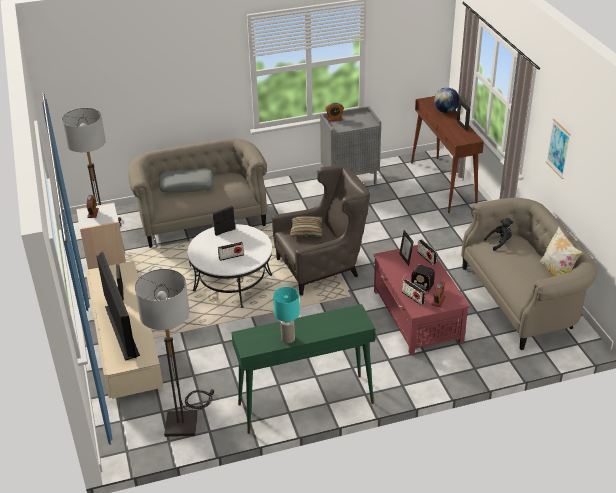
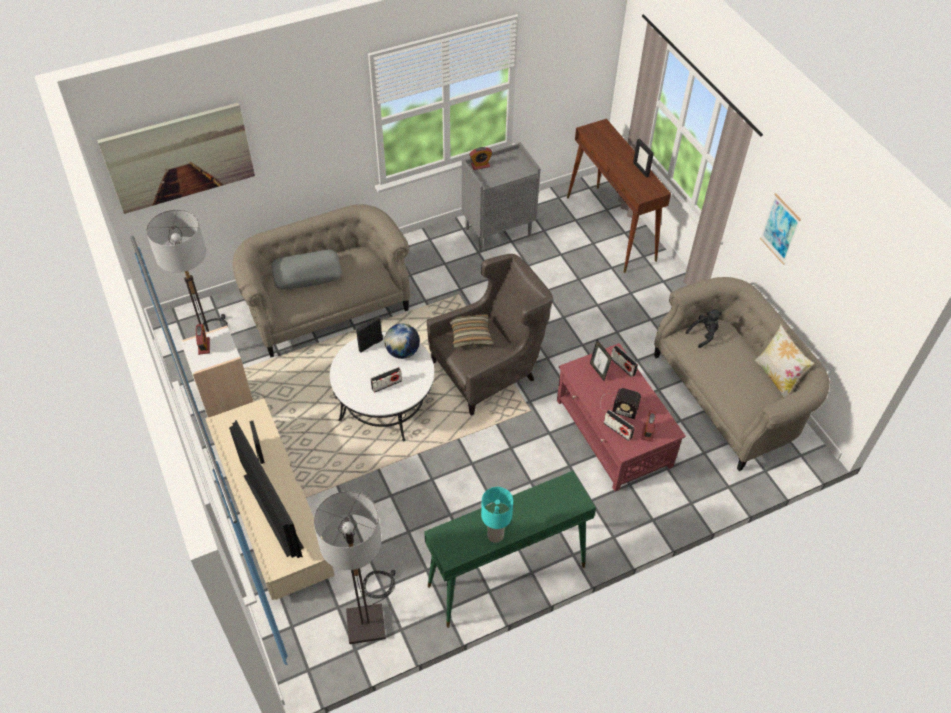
camera: 10 degrees left, 15 degrees up
globe [434,88,460,113] -> globe moved to [384,324,420,359]
none -> picture [97,103,255,214]

